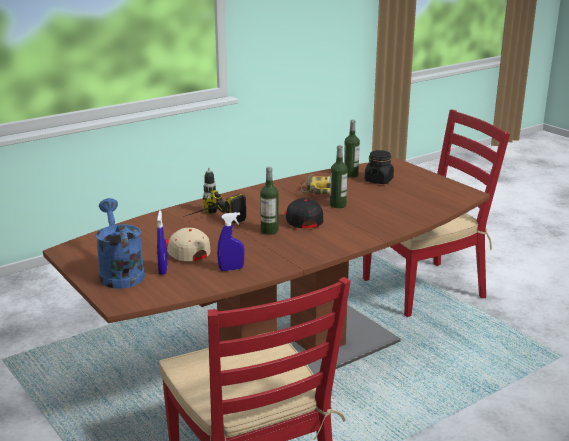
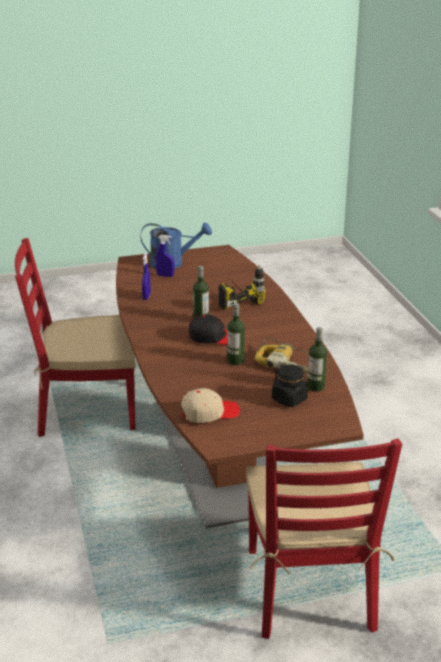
camera: 110 degrees right, 5 degrees up
beige cap [166,228,211,261] -> beige cap moved to [181,388,240,423]

